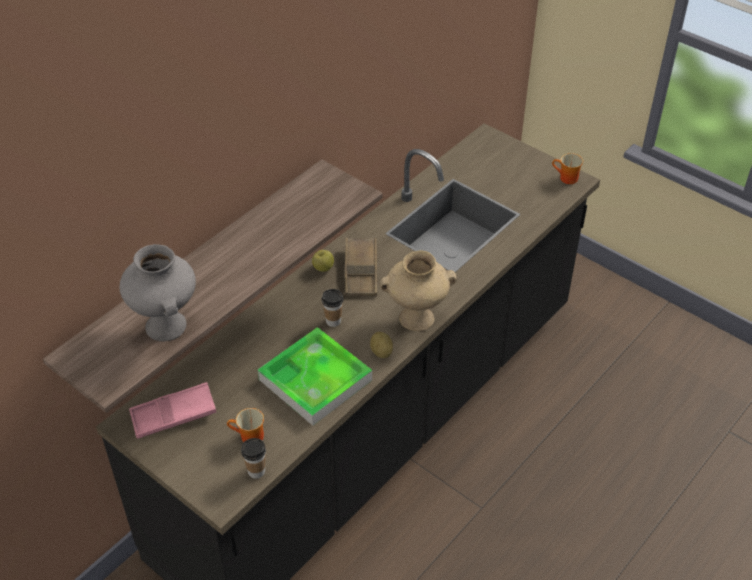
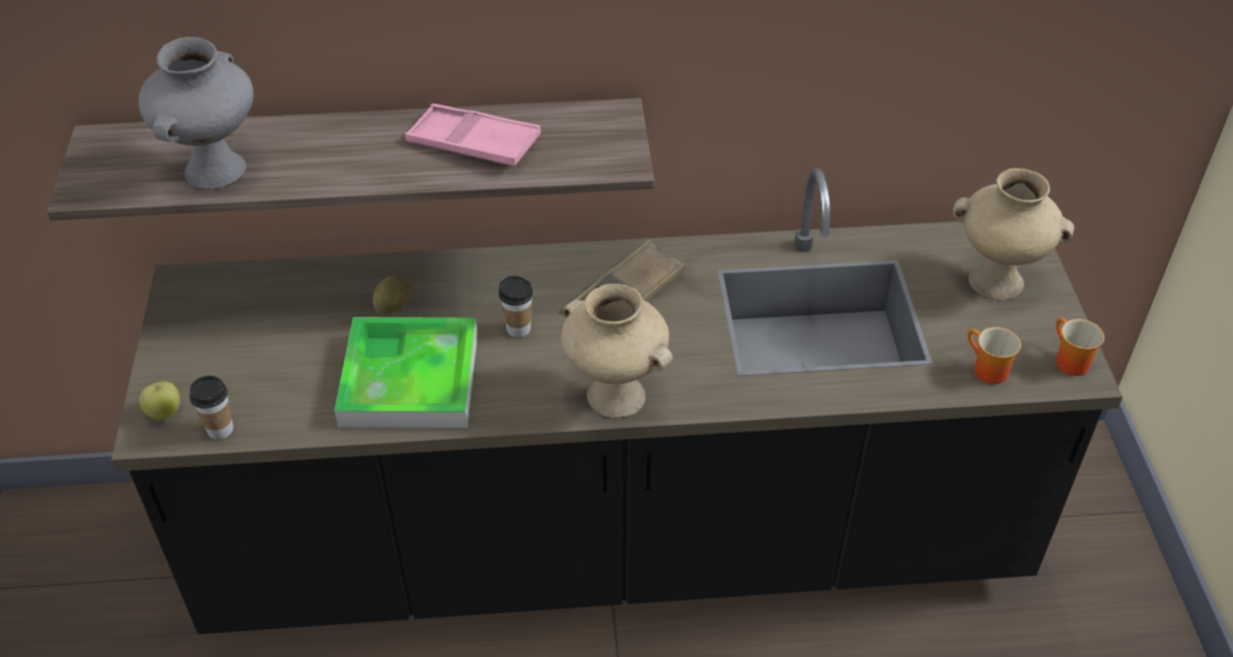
camera: 45 degrees right, 0 degrees up
pink tray [129,382,216,439] -> pink tray moved to [405,104,541,166]
mug [227,408,264,443] -> mug moved to [968,327,1021,384]
apple [312,250,334,272] -> apple moved to [139,381,180,420]
potato [370,332,393,358] -> potato moved to [373,275,410,314]
none -> beige vase [953,168,1074,300]

